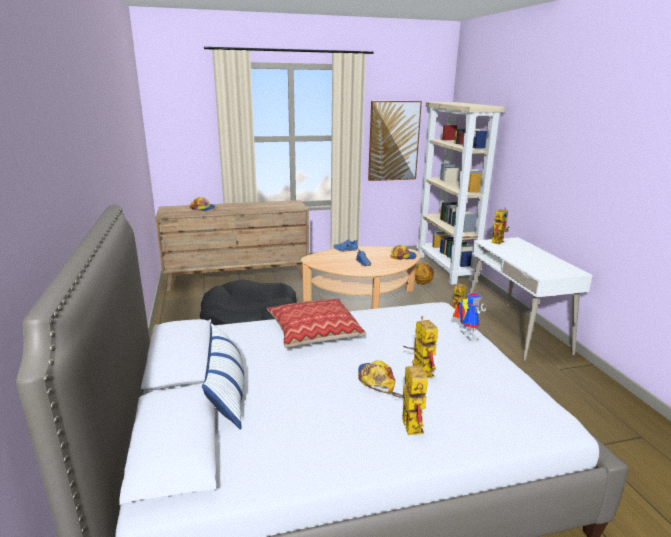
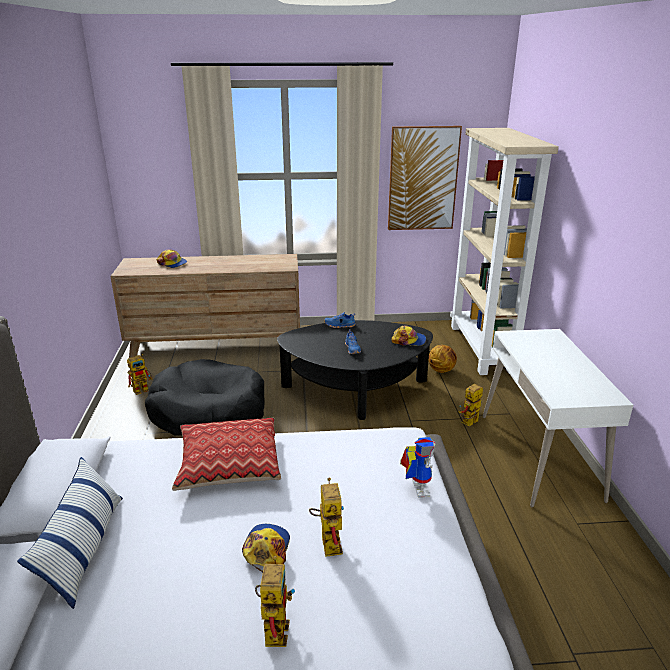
camera: 10 degrees right, 5 degrees up
beige coffee table [301,246,420,309] -> black coffee table [277,320,433,420]
toy robot [492,207,510,244] -> toy robot moved to [127,354,153,395]

